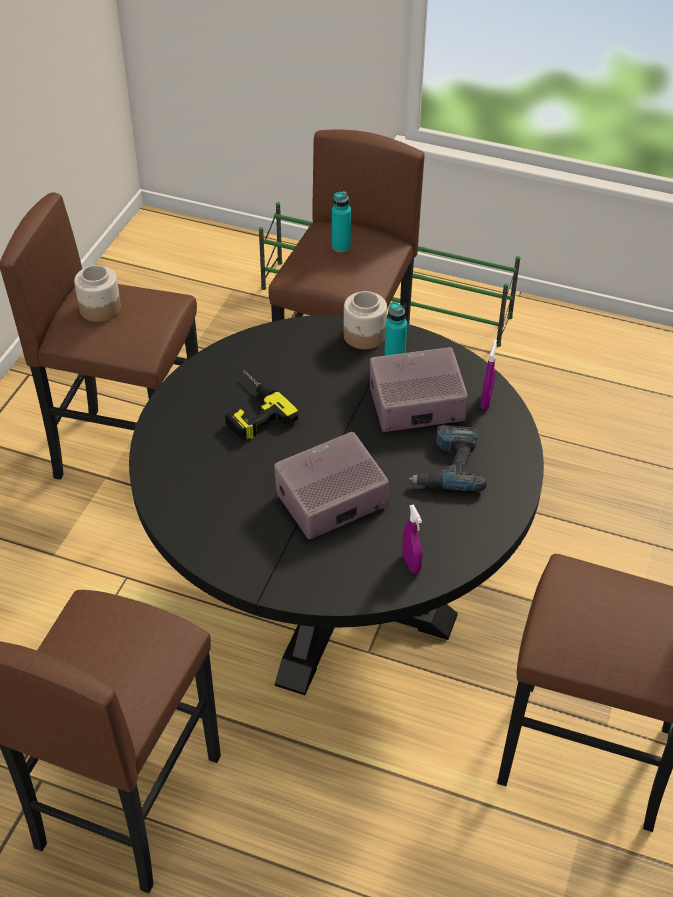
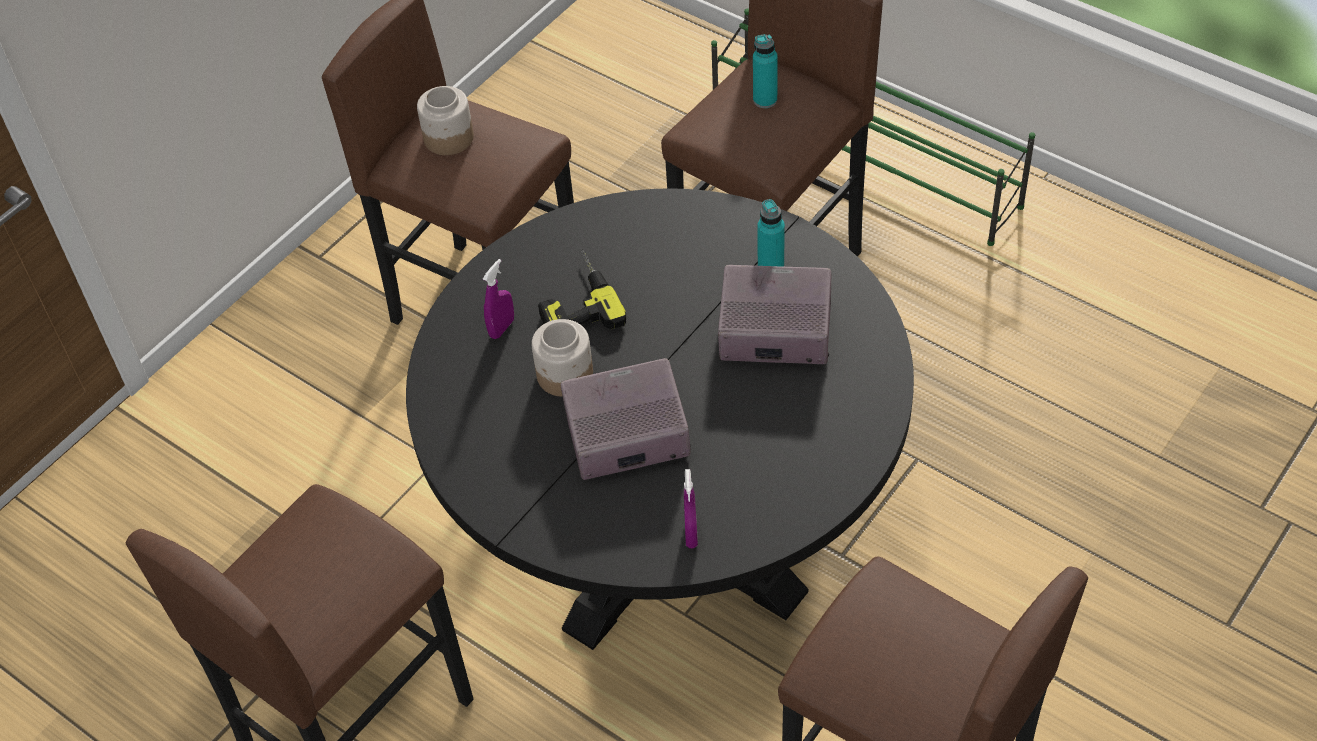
camera: 20 degrees right, 5 degrees up
jar [343,291,387,349] -> jar moved to [532,319,593,397]
power drill [409,425,487,492] -> none
purple spray bottle [481,340,497,409] -> purple spray bottle moved to [483,259,514,339]

